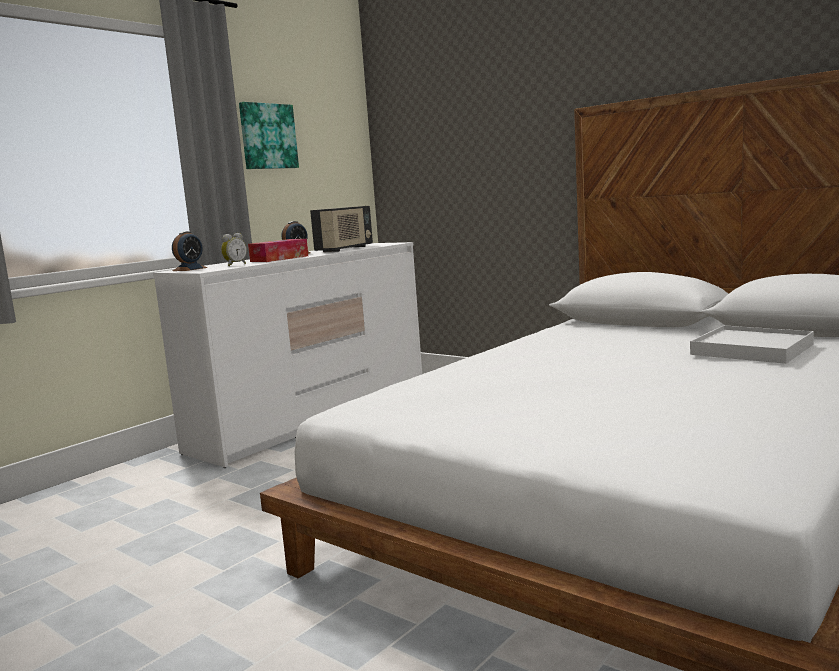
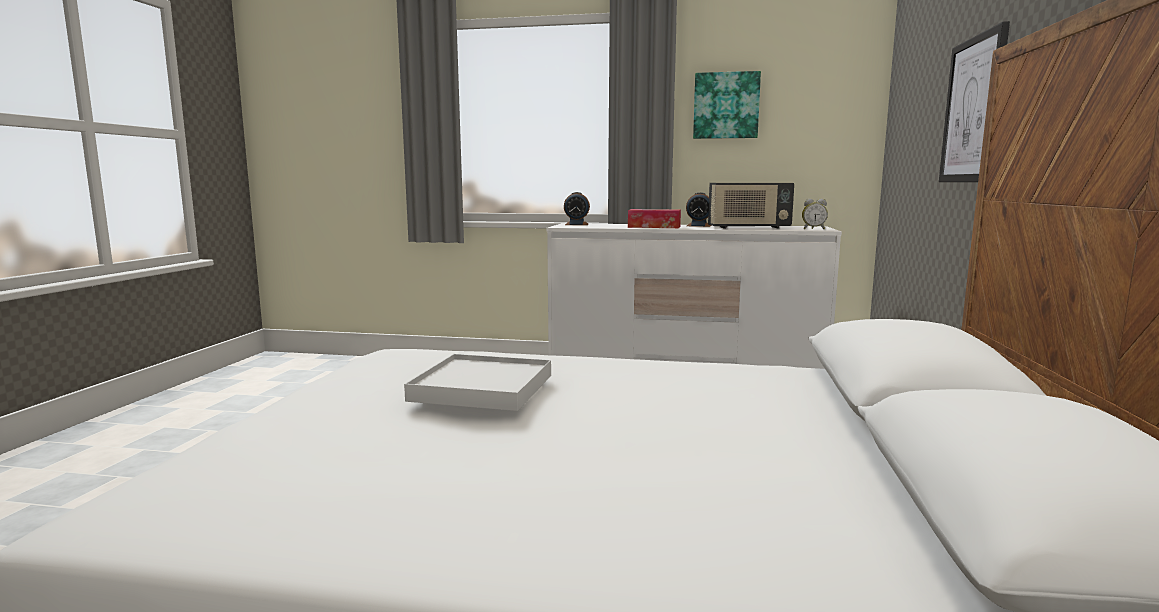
camera: 60 degrees right, 0 degrees up
alarm clock [221,233,247,266] -> alarm clock moved to [802,199,828,229]
white tray [690,325,814,364] -> white tray moved to [404,354,551,411]
none -> picture [939,21,1010,182]

